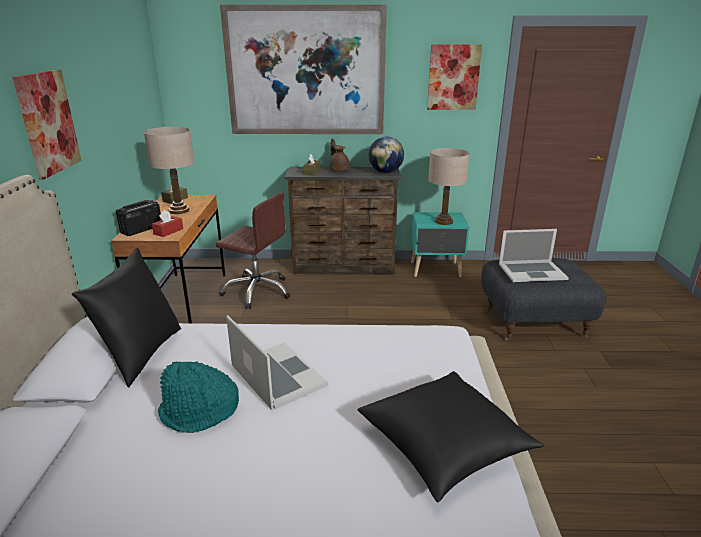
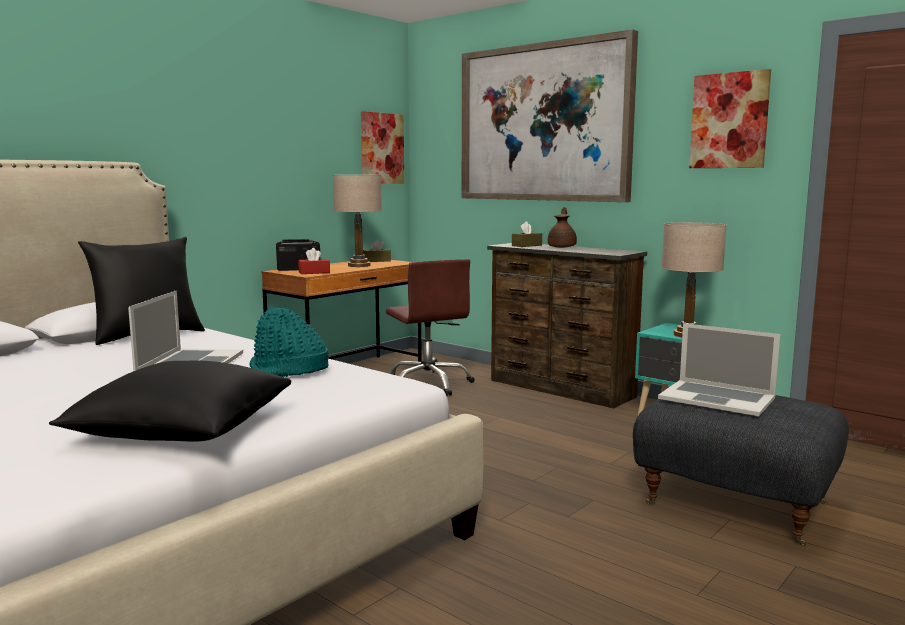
camera: 40 degrees right, 15 degrees down
picture [12,70,82,179] -> picture moved to [361,111,404,184]
turquoise hat [158,361,239,433] -> turquoise hat moved to [249,307,329,377]
globe [368,137,404,173] -> none

